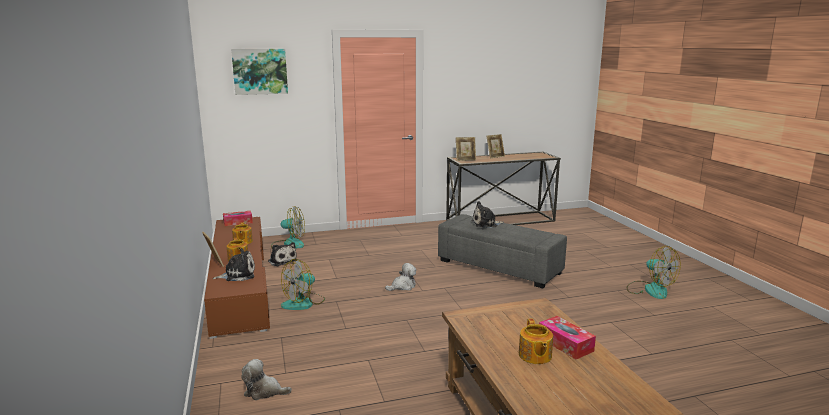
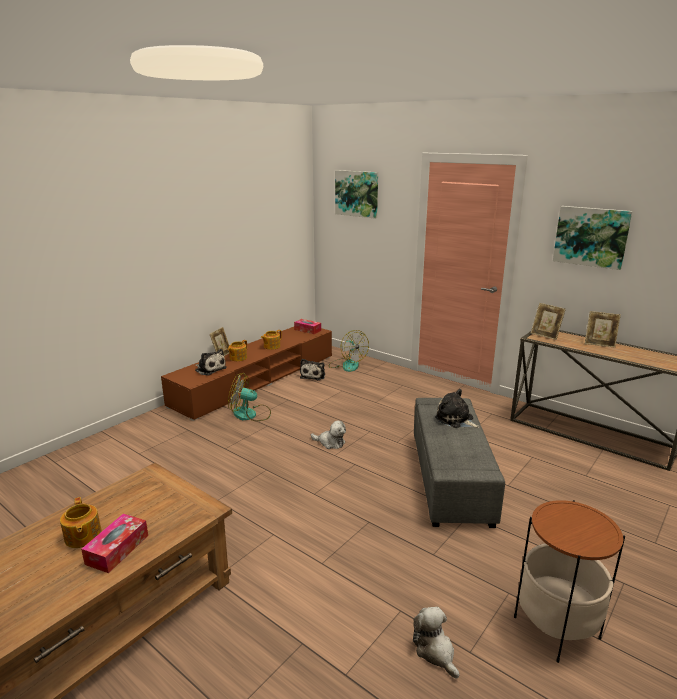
camera: 55 degrees right, 5 degrees up
plush toy [241,359,292,400] -> plush toy moved to [413,607,459,678]
teapot [519,319,553,364] -> teapot turned 75 degrees counterclockwise [60,497,102,548]
fan [627,246,681,299] -> side table [514,500,625,663]
none -> picture [553,206,632,270]

